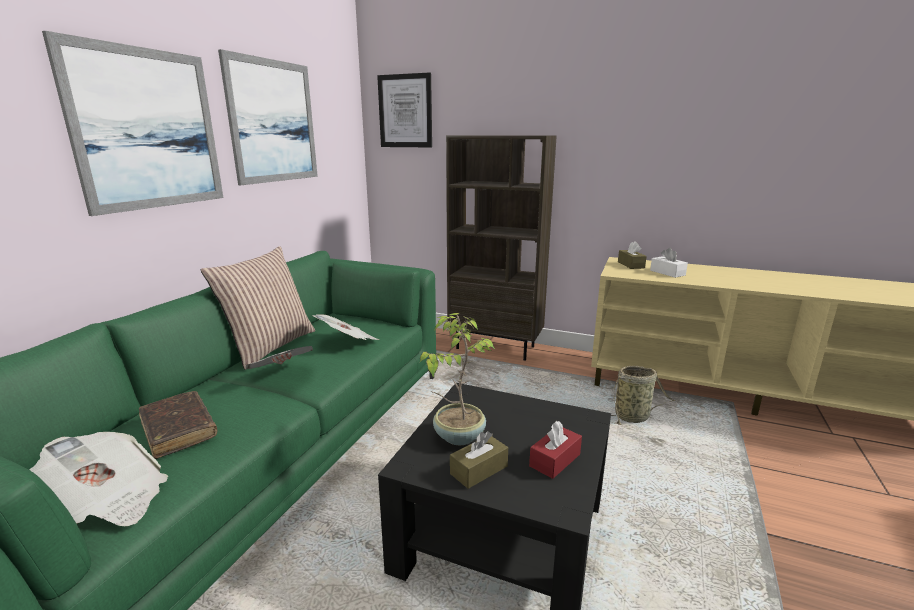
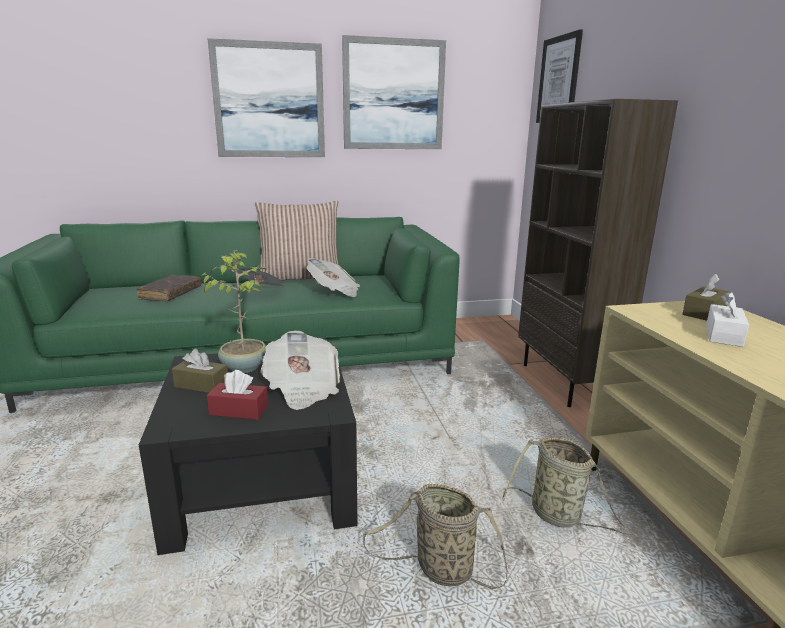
camera: 55 degrees right, 0 degrees up
newspaper [30,432,168,526] -> newspaper moved to [260,331,340,410]
none -> basket [363,484,507,589]

